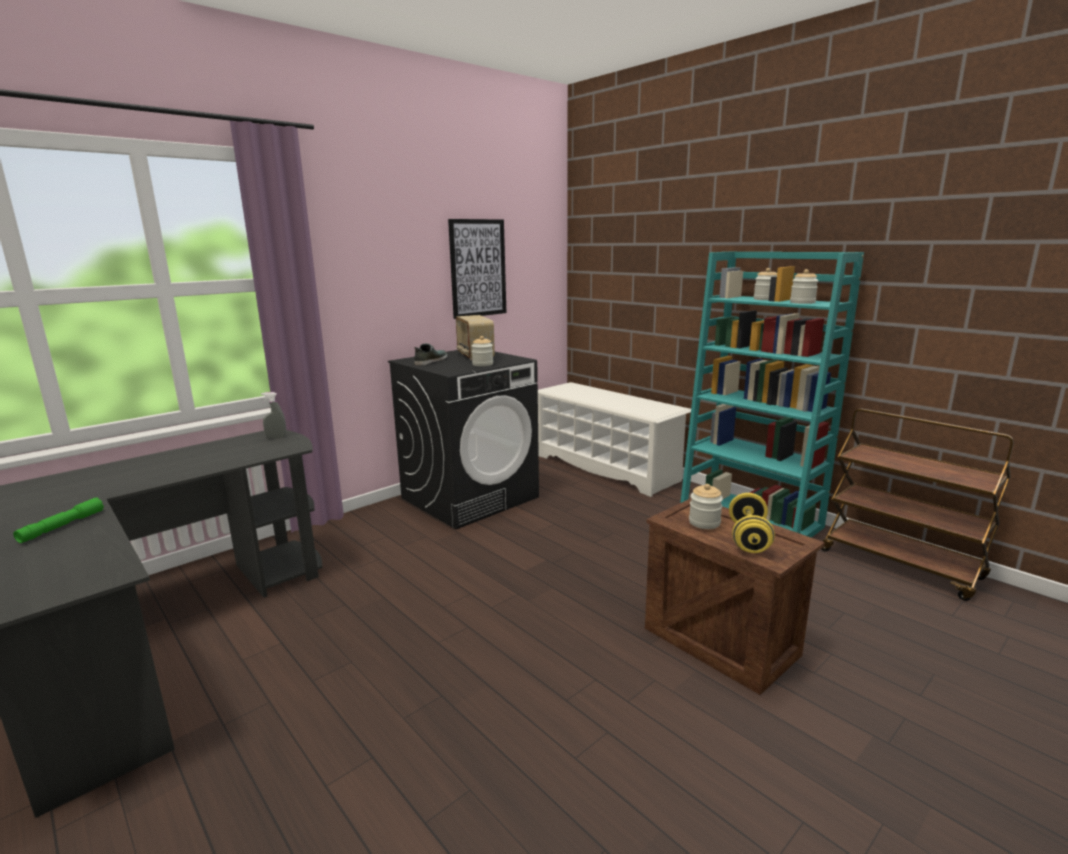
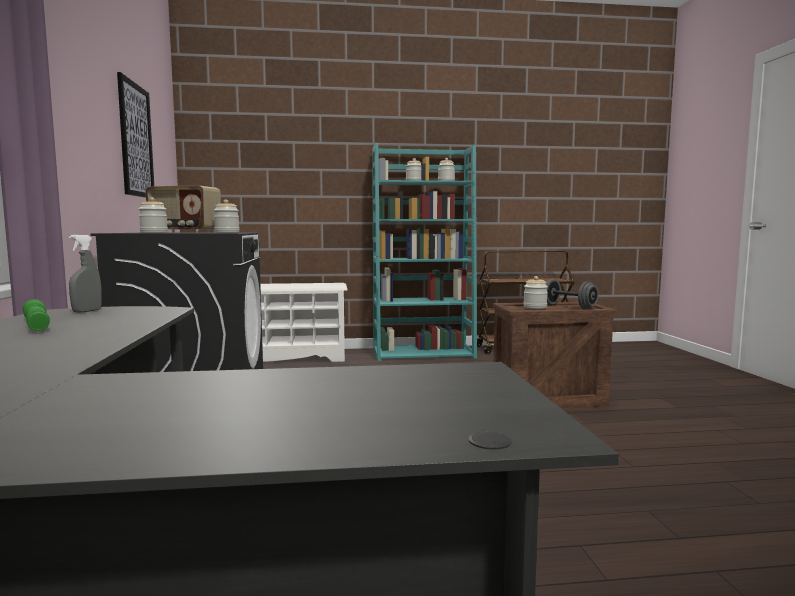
camera: 55 degrees left, 10 degrees down
green flashlight [13,497,104,543] -> green flashlight moved to [22,299,50,331]
shoe [414,343,447,366] -> jar [139,197,168,233]
yellow dumbbell [729,493,775,553] -> grey dumbbell [545,279,599,309]

